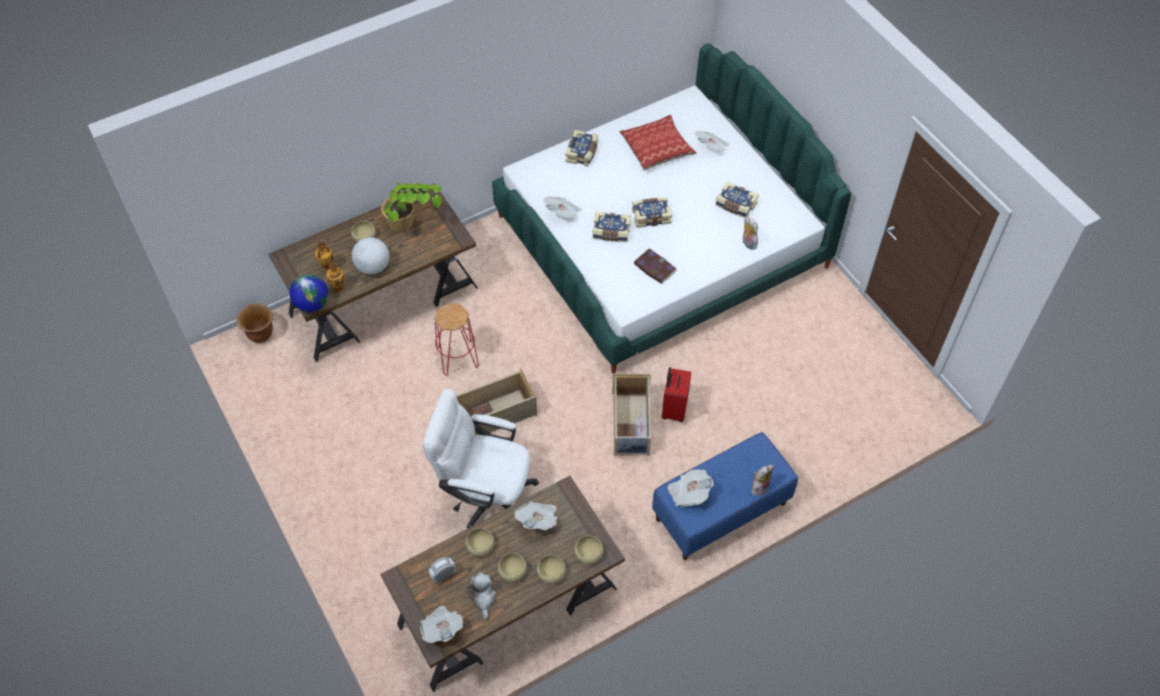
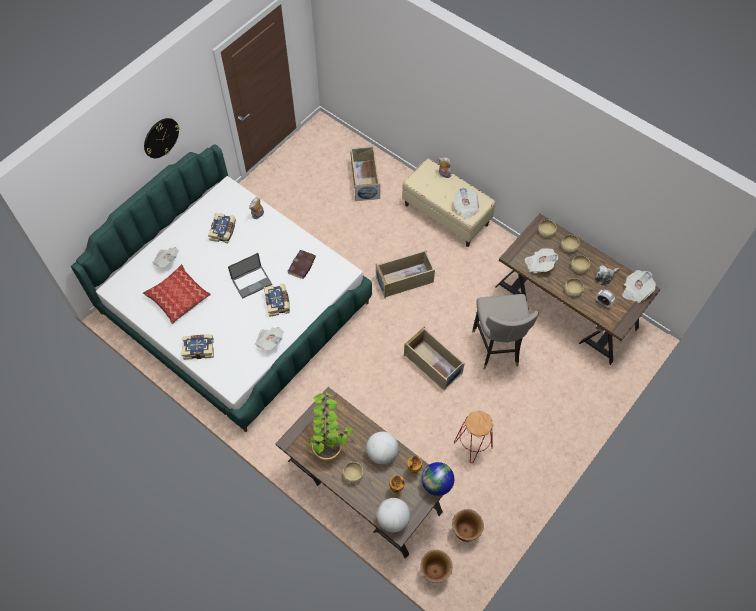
camera: 110 degrees left, 5 degrees up
white office chair [423,389,539,528] -> grey stool [472,294,539,369]
red stool [435,303,479,376] -> red stool moved to [454,410,494,463]
book [632,197,672,228] -> laptop [228,253,272,299]
blue bench [652,432,798,560] -> beige bench [402,159,496,247]
red suitcase [662,367,691,422] -> none
none -> wall clock [144,118,180,158]
none -> beige storage box [351,146,380,201]
none -> globe [377,498,410,532]
none -> brown planter [452,509,484,542]

